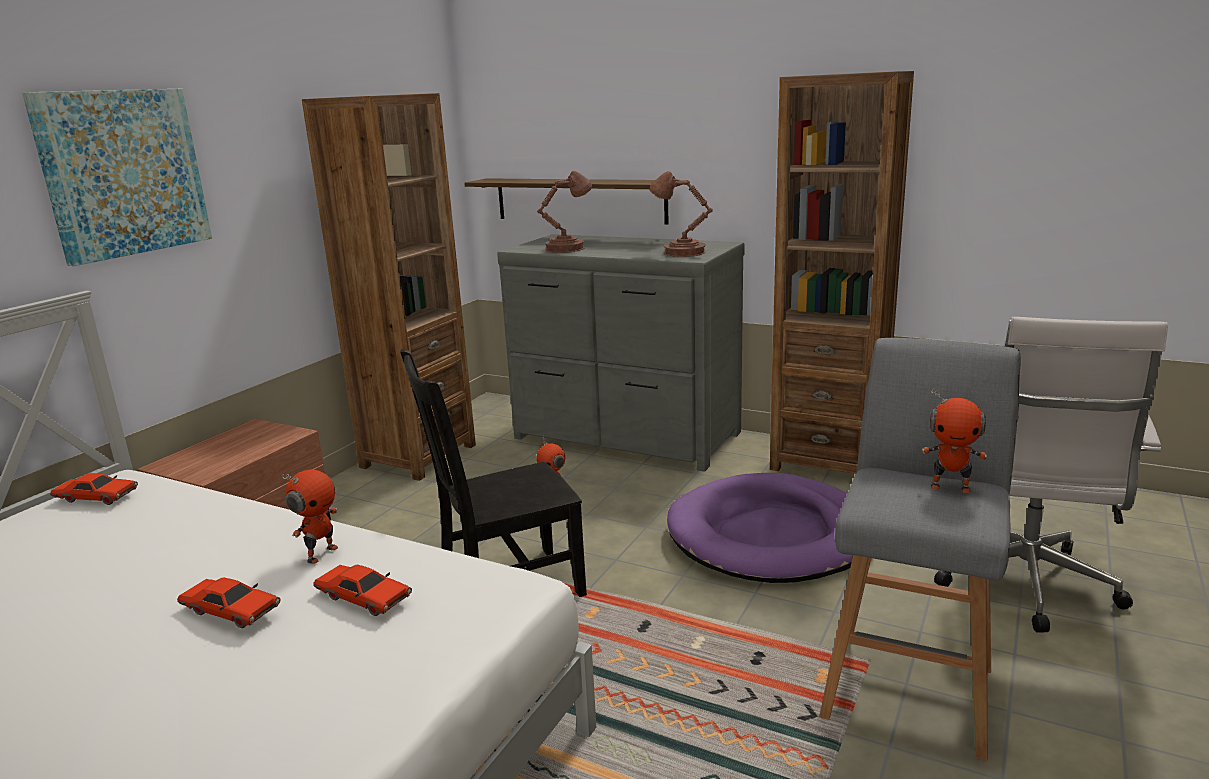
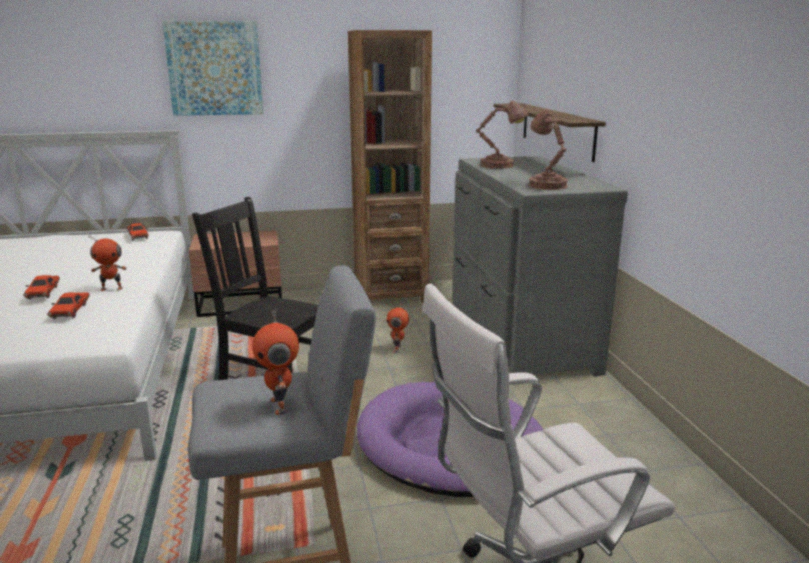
camera: 50 degrees right, 0 degrees up
brown bookcase [770,71,914,474] -> none

